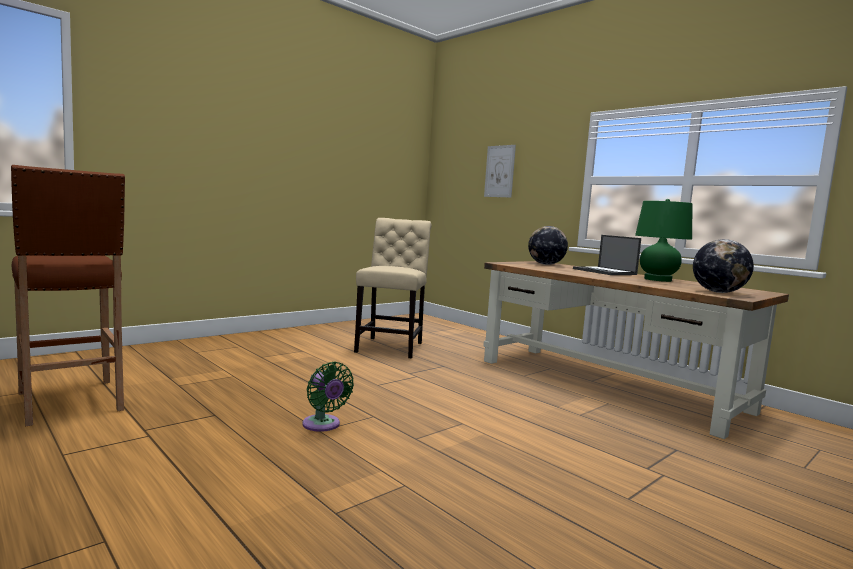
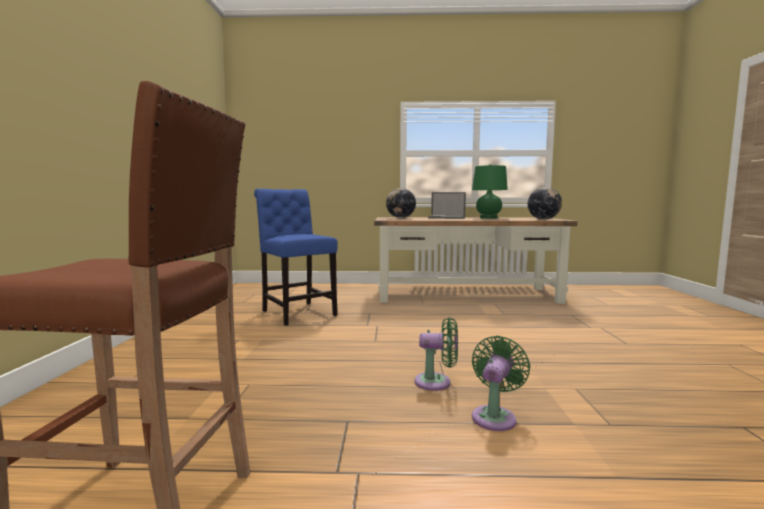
camera: 45 degrees left, 0 degrees up
beige chair [354,218,432,359] -> blue chair [254,189,338,326]
picture [484,145,516,198] -> none
none -> green fan [472,336,530,431]

